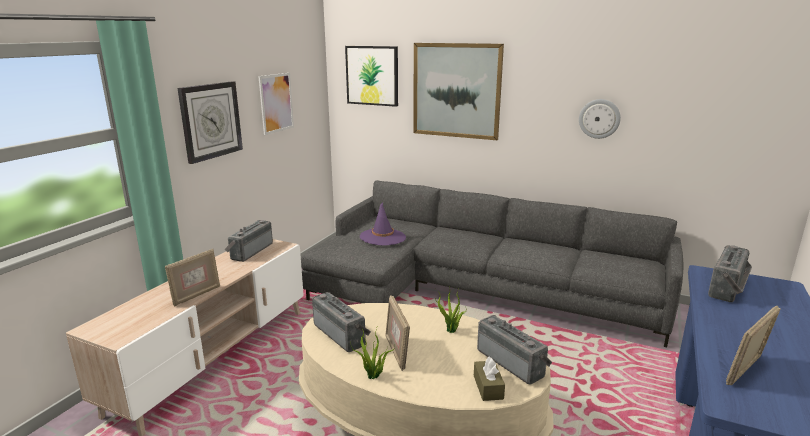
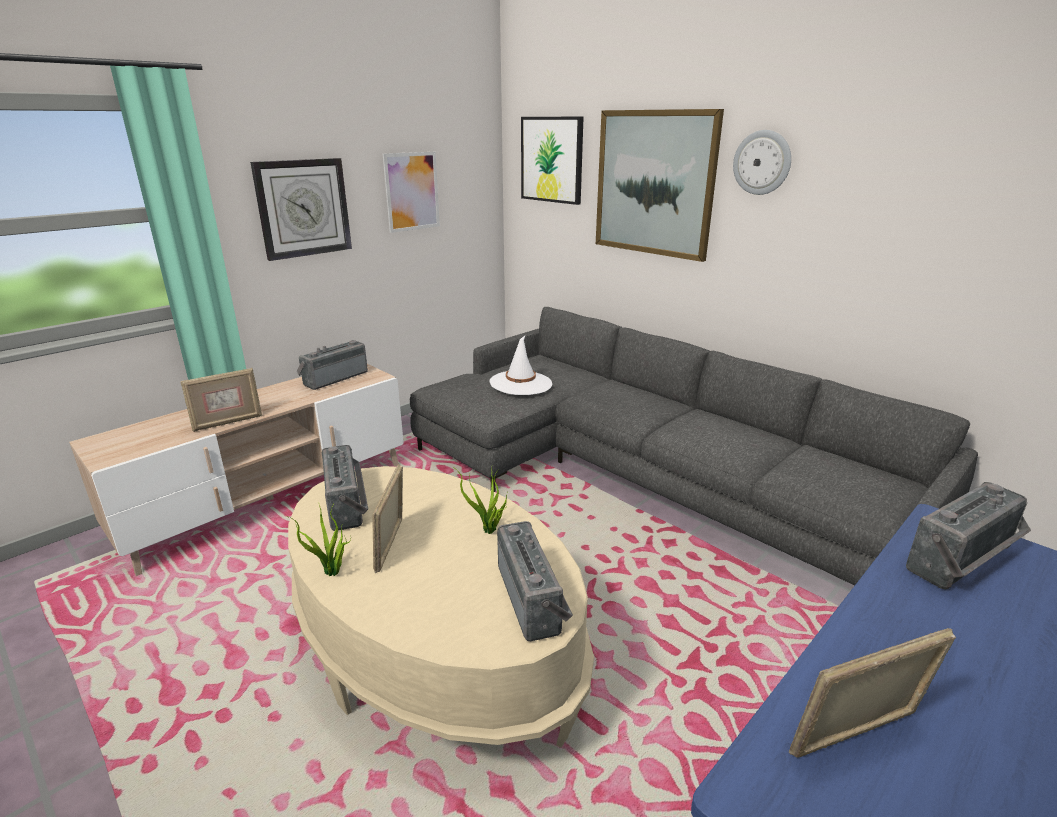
camera: 20 degrees right, 5 degrees up
purple hat [360,202,406,245] -> white hat [489,336,552,395]
brown tissue box [474,356,505,401] -> none
wall clock [579,99,621,139] -> wall clock moved to [733,130,791,195]

